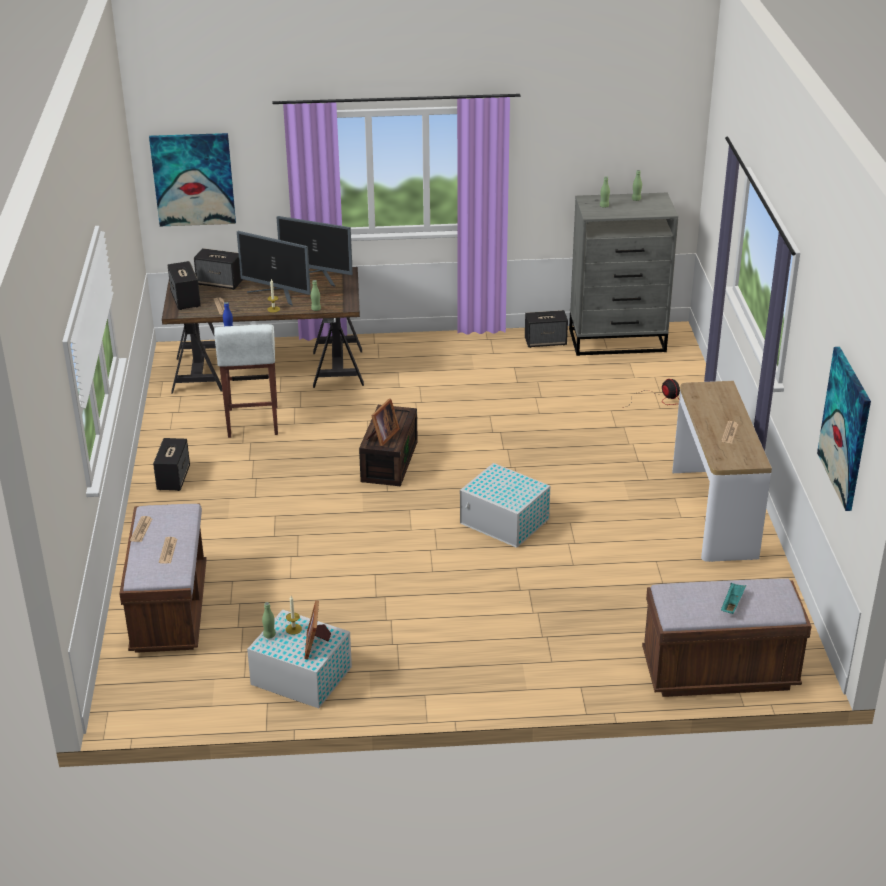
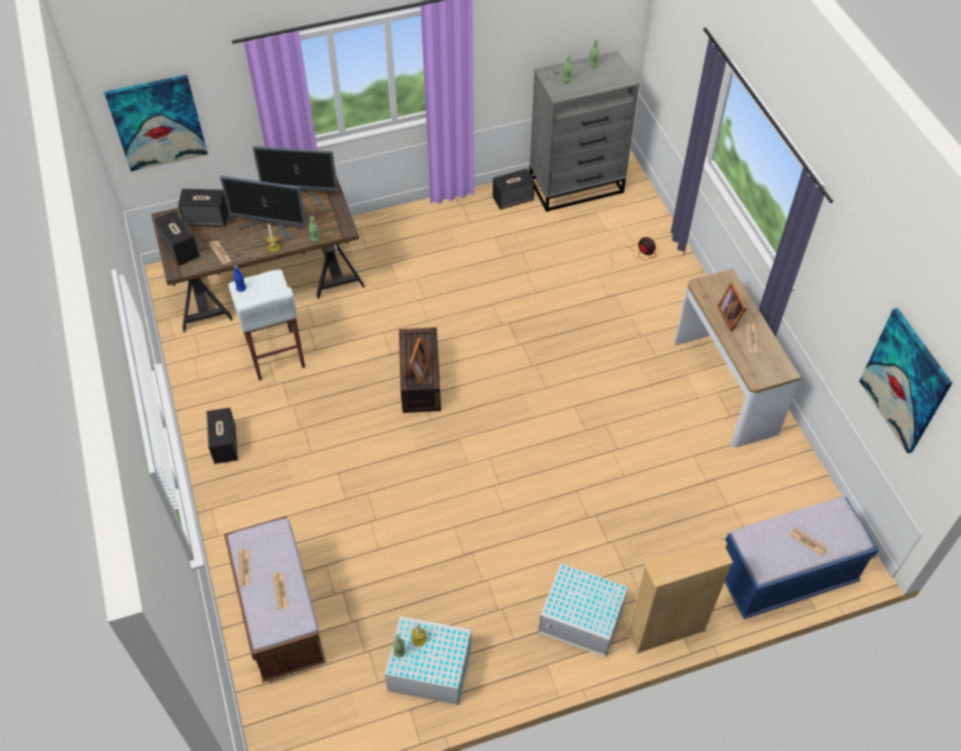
camera: 15 degrees left, 20 degrees up
picture frame [304,600,331,660] -> picture frame moved to [717,283,747,331]
white storage box [460,463,550,548] -> white storage box moved to [539,563,628,657]
brown bench [642,578,812,697] -> blue bench [725,497,879,619]
turquoise tray [721,583,746,614] -> newspaper [789,527,828,556]
none -> beige bookcase [626,539,733,654]

